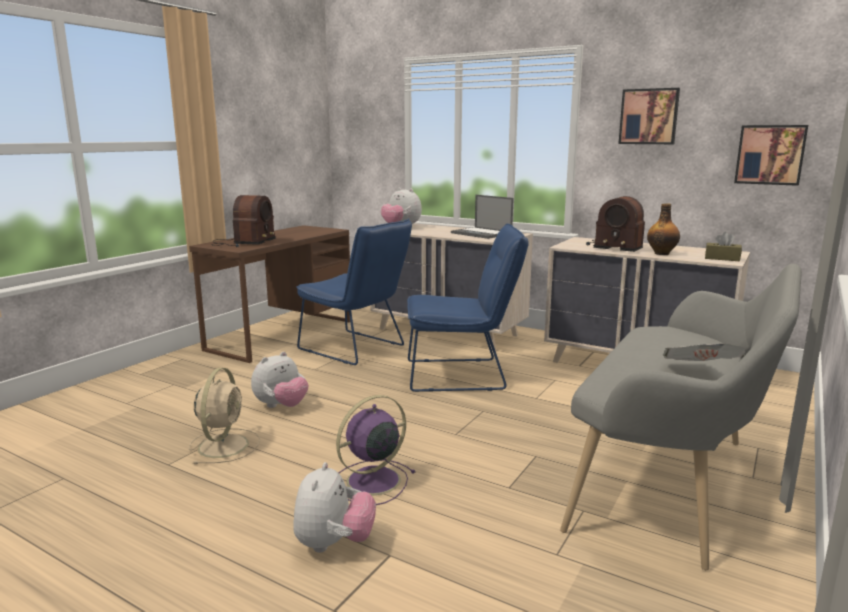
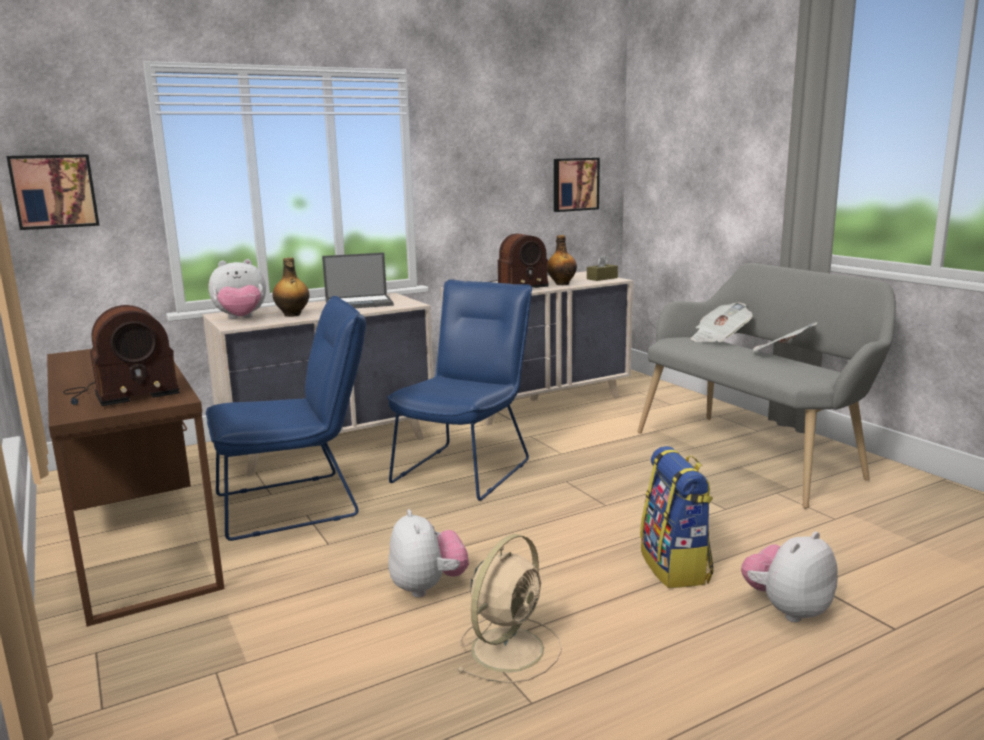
camera: 60 degrees left, 0 degrees up
beige fan [189,368,260,464] -> beige fan turned 90 degrees clockwise [456,534,562,683]
radio [212,195,276,247] -> radio turned 105 degrees clockwise [63,305,180,406]
plush toy [293,462,376,553] -> plush toy turned 75 degrees counterclockwise [741,531,838,622]
purple fan [336,395,415,505] -> backpack [640,446,714,588]
picture [618,88,680,144] -> picture moved to [6,154,100,230]
none -> bottle [273,257,310,317]
none -> newspaper [691,302,753,342]

